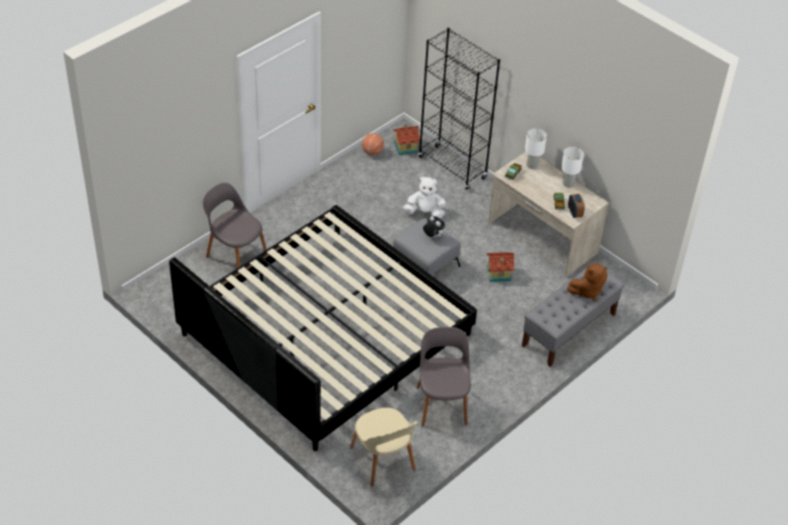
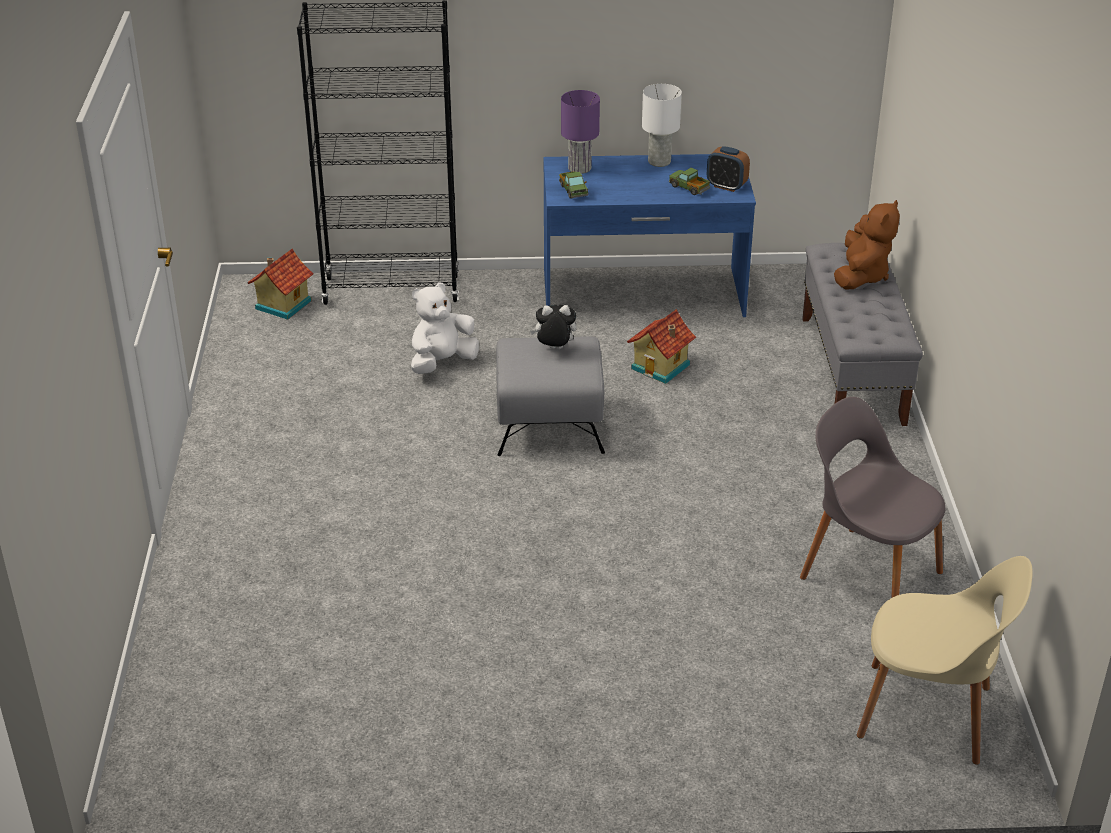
camera: 45 degrees left, 10 degrees down
bed [169,205,477,451] -> none
grey chair [203,183,267,268] -> none
basketball [362,133,384,155] -> none
beige desk [488,152,609,277] -> blue desk [544,154,756,317]
white table lamp [525,129,547,169] -> purple table lamp [561,90,600,174]

